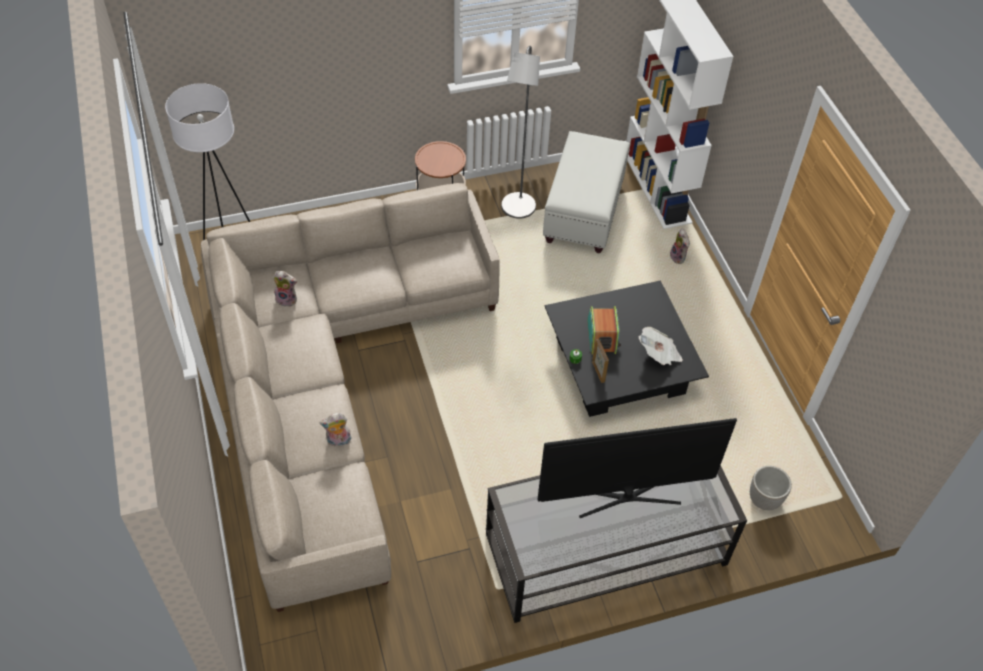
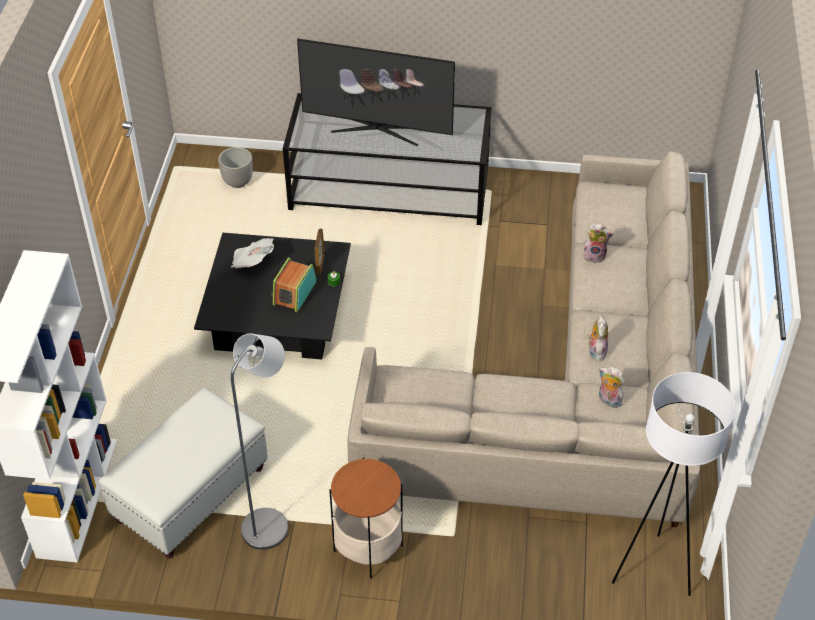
camera: 155 degrees left, 5 degrees down
plush toy [670,229,690,264] -> plush toy moved to [587,314,608,361]

